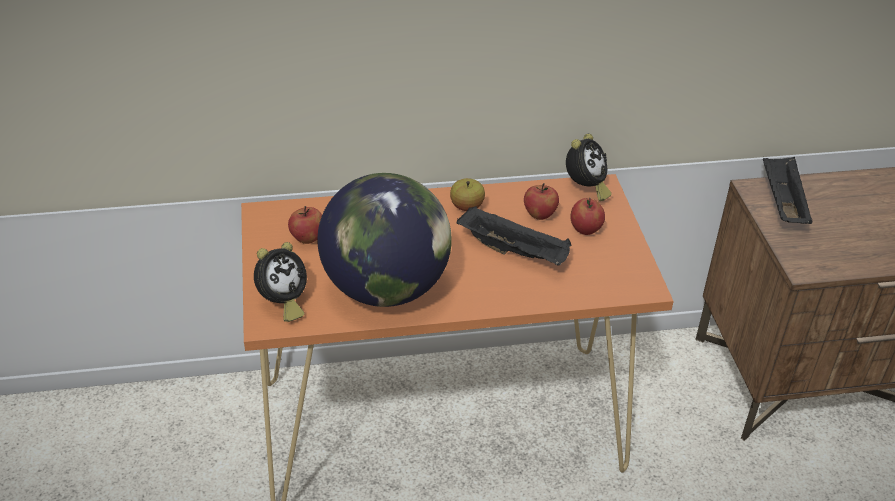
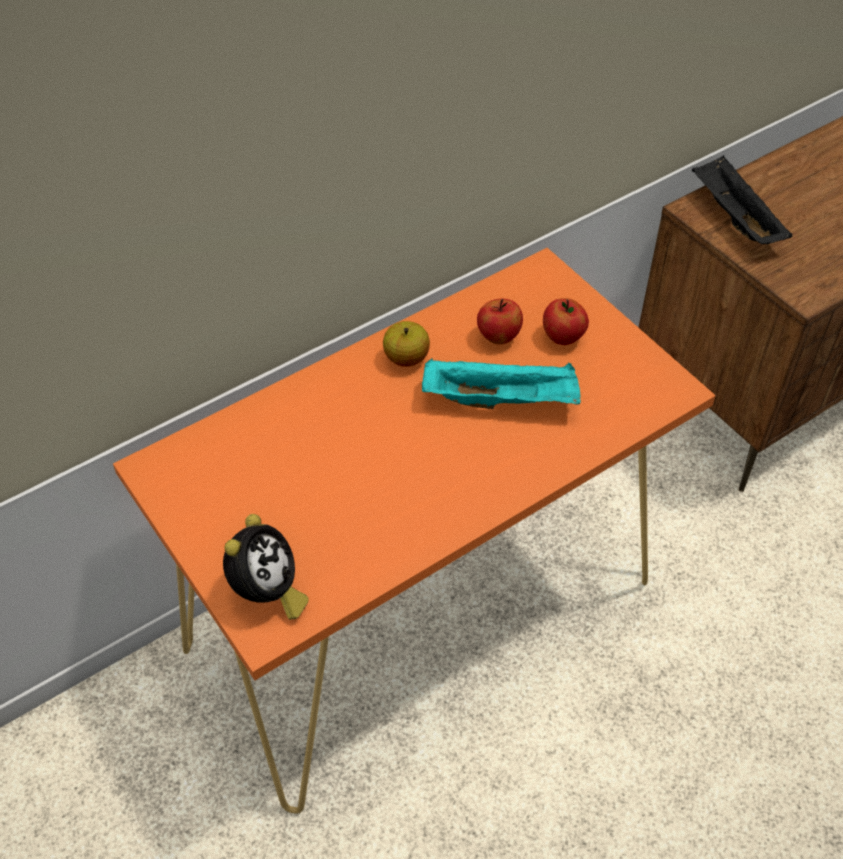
camera: 25 degrees left, 10 degrees up
apple [288,206,322,244] -> none
globe [317,173,452,307] -> none
black tray [457,206,571,266] -> turquoise tray [422,359,581,409]
alarm clock [566,134,612,201] -> none

